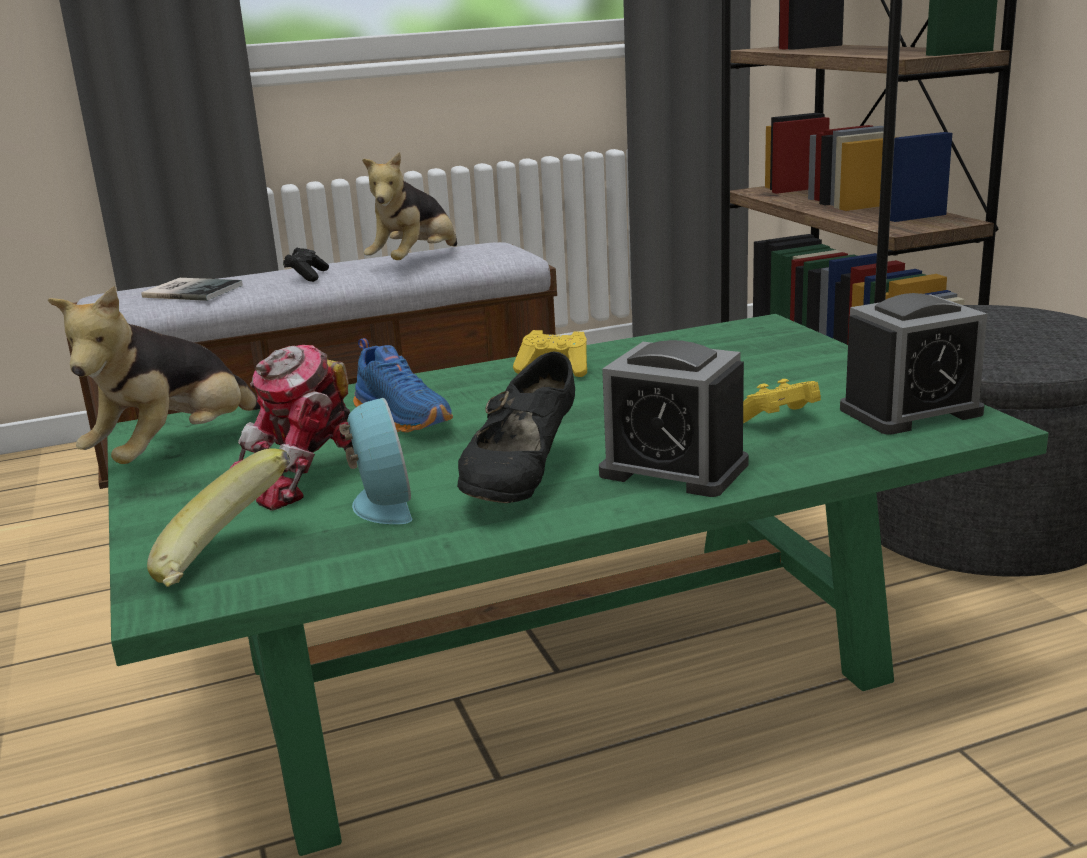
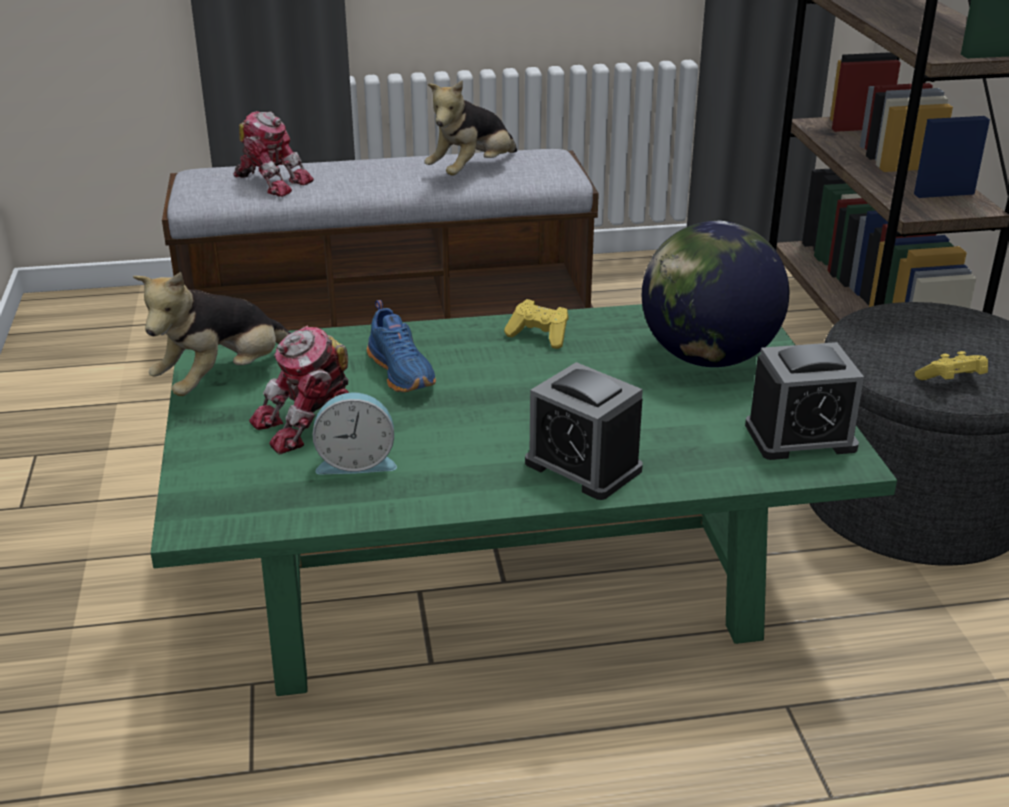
camera: 10 degrees right, 10 degrees up
book [141,278,243,301] -> toy robot [233,111,314,197]
banana [147,448,290,587] -> none
black game controller [283,248,329,282] -> none
alarm clock [339,398,413,524] -> alarm clock turned 90 degrees clockwise [313,392,397,475]
black shoe [457,351,575,503] -> none
yellow game controller [743,379,821,423] -> yellow game controller moved to [915,351,988,380]
none -> globe [642,221,789,367]

